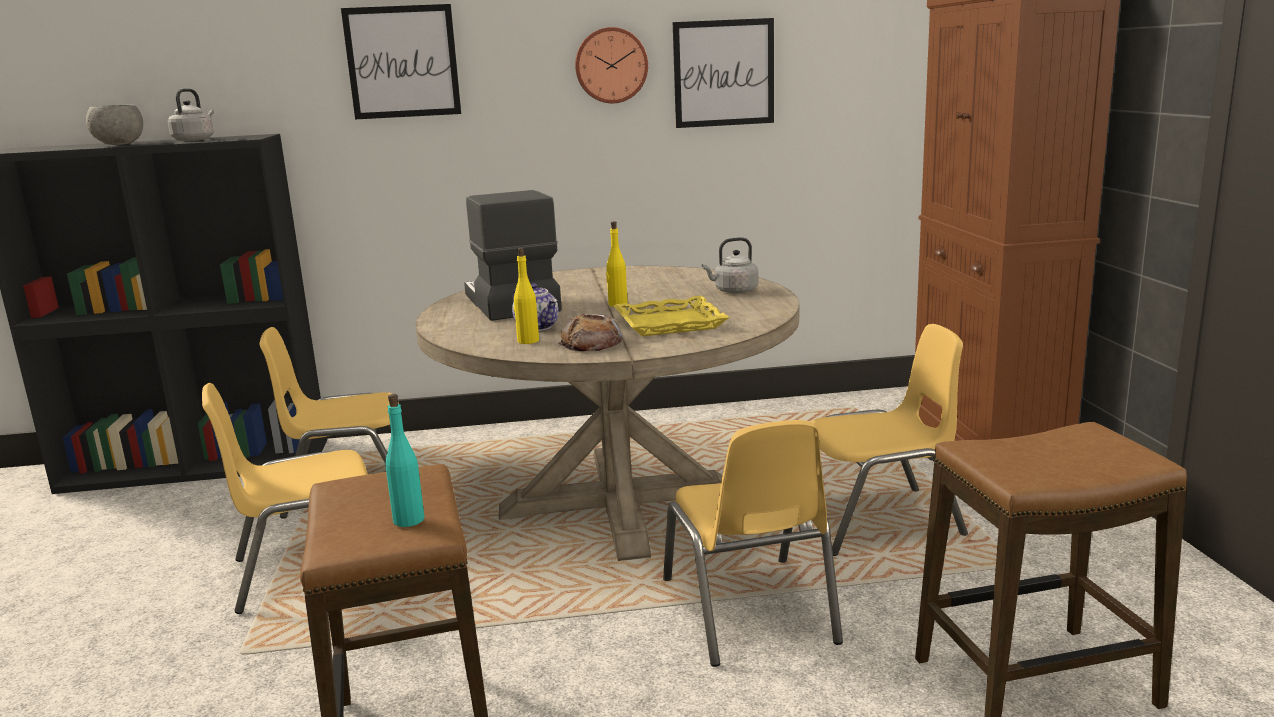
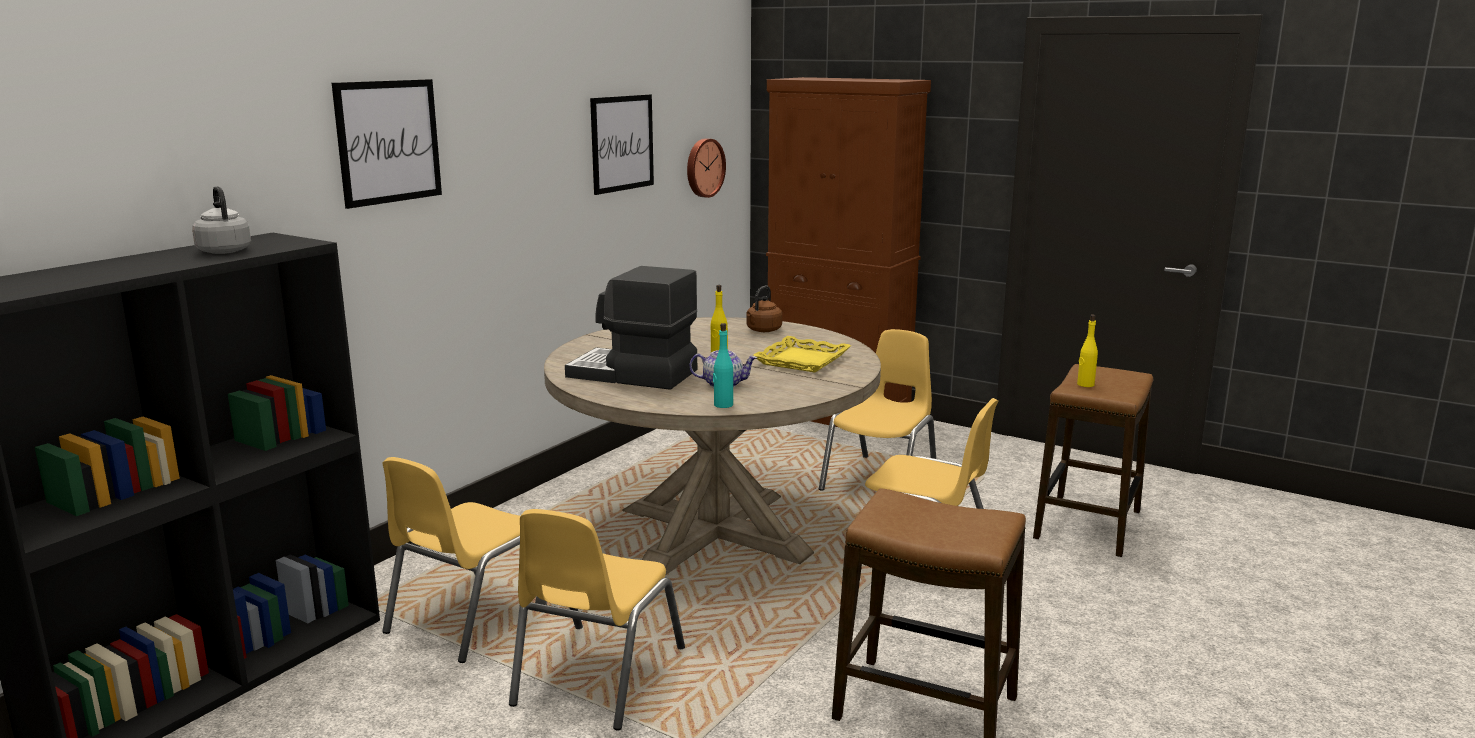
camera: 50 degrees left, 0 degrees up
grey bowl [86,105,143,145] -> none
turquoise bottle [386,394,424,527] -> turquoise bottle moved to [713,323,733,408]
yellow bottle [514,248,539,344] -> yellow bottle moved to [1077,314,1098,387]
bread [558,314,623,351] -> none
wall clock [575,27,648,103] -> wall clock moved to [687,138,726,198]
grey kettle [702,237,758,294] -> brown kettle [746,286,782,332]

